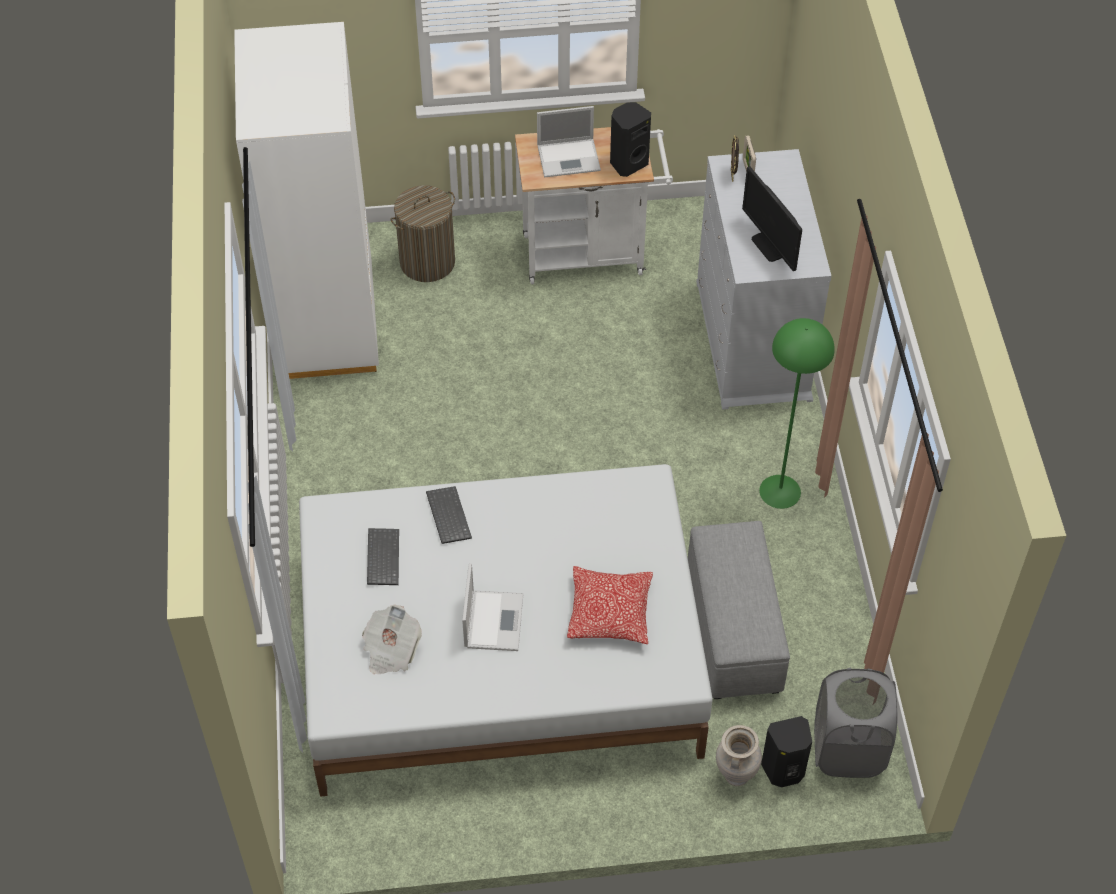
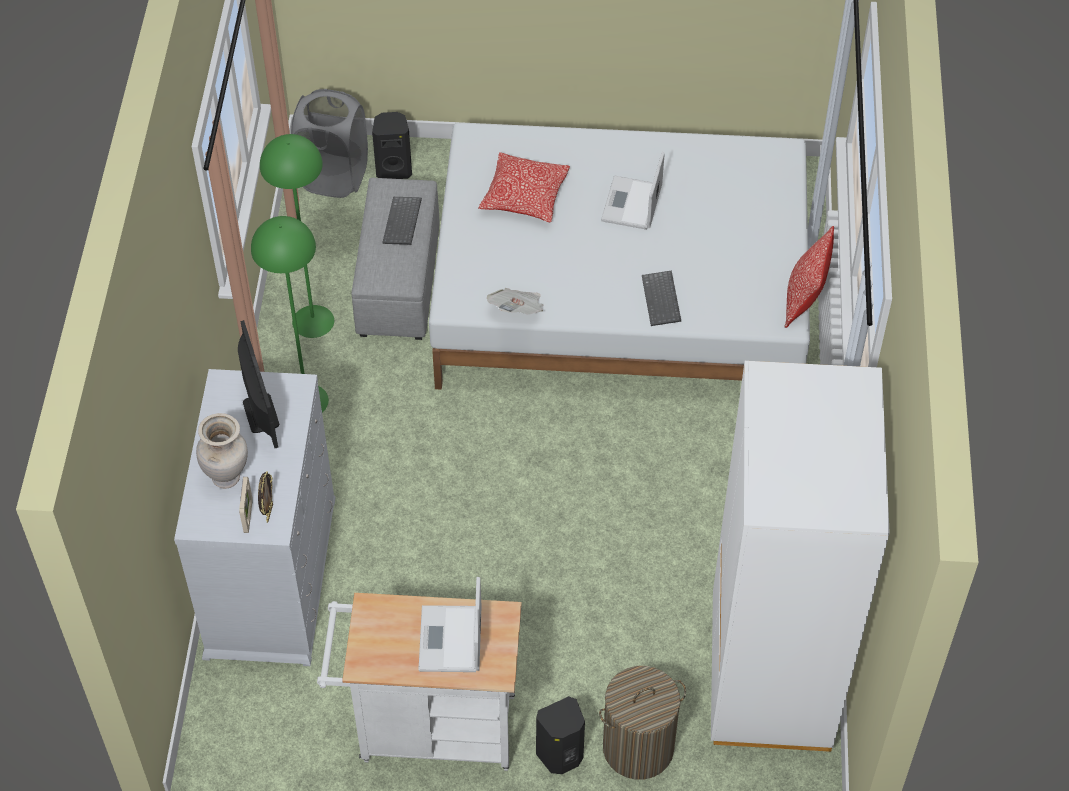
camera: 170 degrees left, 0 degrees up
newspaper [362,605,422,674] -> newspaper moved to [487,288,543,315]
keyboard [367,528,399,585] -> keyboard moved to [382,197,422,245]
laptop [537,106,601,177] -> laptop turned 90 degrees counterclockwise [418,577,482,672]
black speaker [610,102,651,177] -> black speaker moved to [536,696,585,774]
beige vase [716,725,762,786] -> beige vase moved to [196,413,248,489]
none -> green floor lamp [260,134,334,338]
none -> pillow [784,226,834,328]

